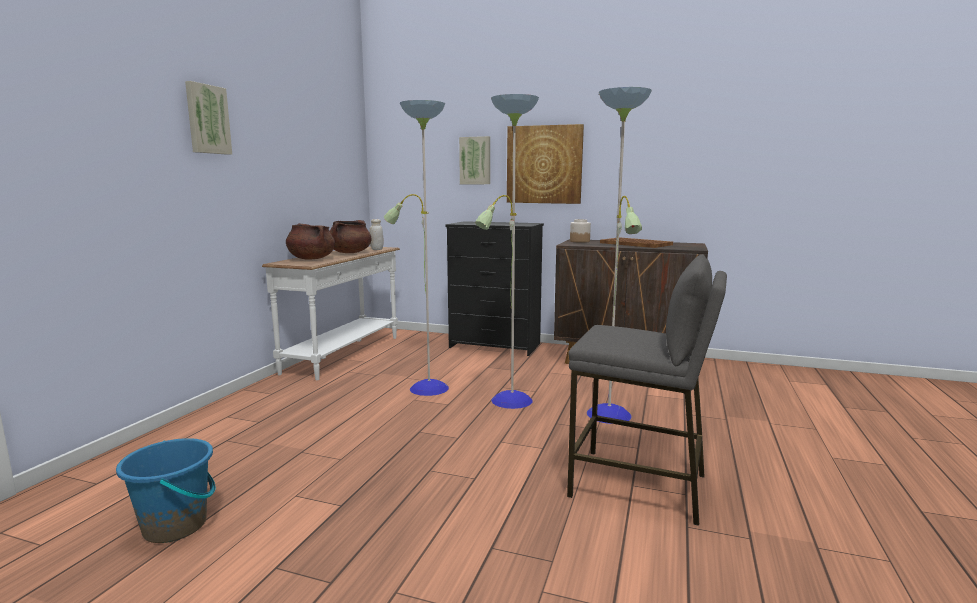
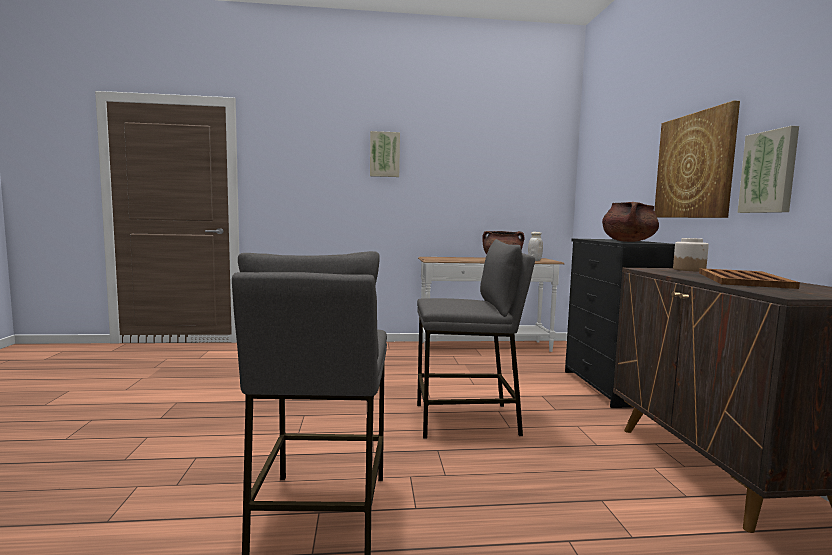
camera: 65 degrees right, 5 degrees down
blue bucket [116,438,216,543] -> none
brown cooking pot [286,223,335,260] -> brown cooking pot moved to [602,202,659,242]
floor lamp [384,87,652,424] -> grey stool [417,239,535,439]
picture [459,136,490,184] -> picture moved to [738,126,799,213]

